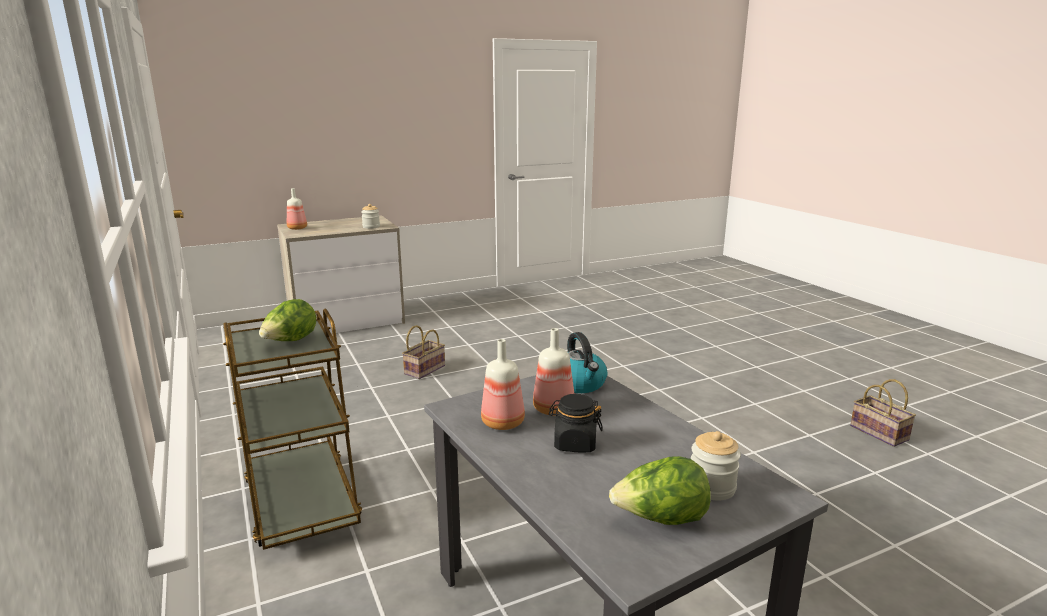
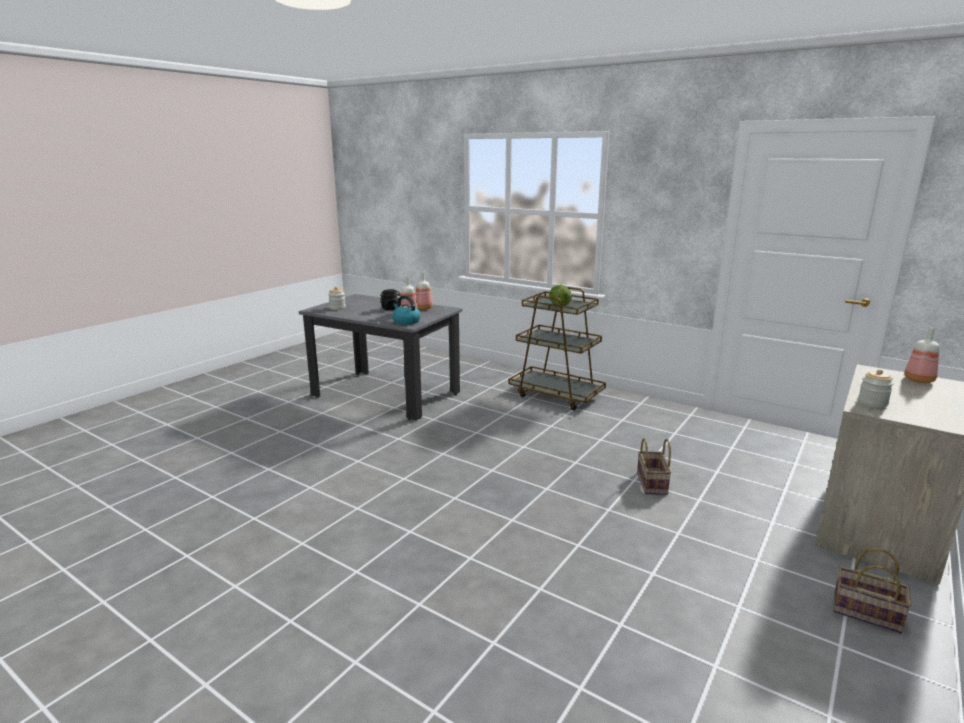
camera: 150 degrees right, 0 degrees up
lettuce [609,456,711,525] -> none
basket [850,379,916,447] -> basket moved to [833,548,912,633]

